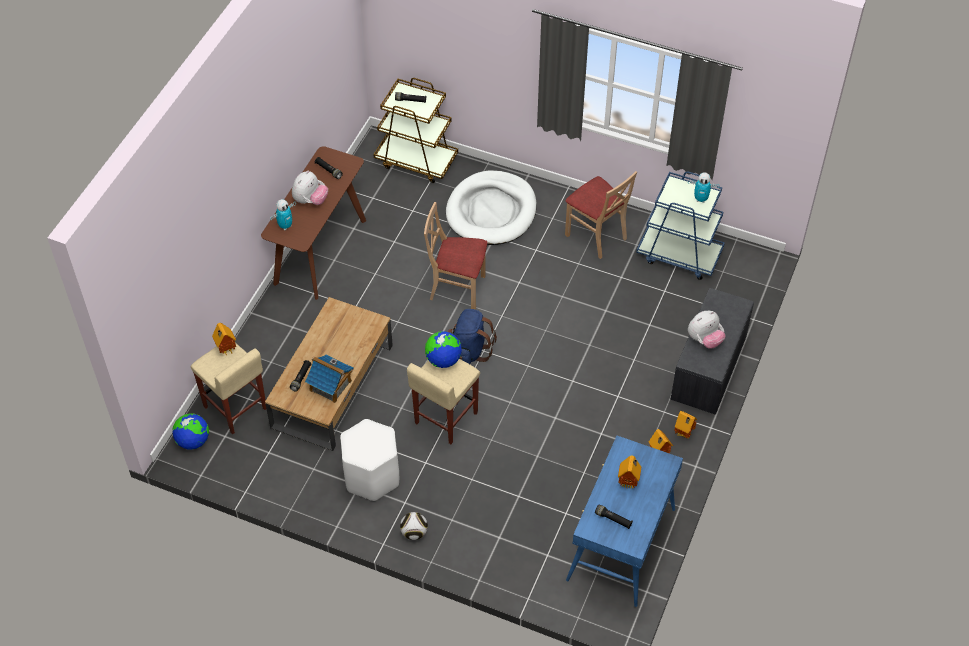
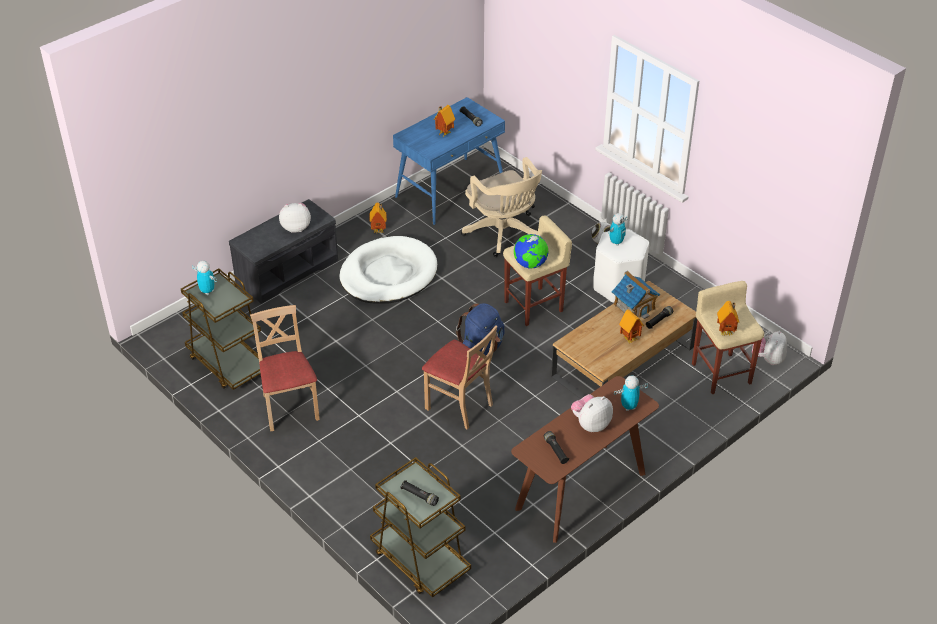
camera: 155 degrees left, 10 degrees down
globe [172,414,209,450] -> plush toy [752,331,787,365]
white dog bed [446,170,536,245] -> white dog bed moved to [339,236,437,304]
blue cart [636,171,725,280] -> brown cart [181,268,261,390]
toy house [674,411,697,439] -> toy house moved to [619,309,644,343]
none -> beige office chair [461,157,542,257]
none -> toy robot [608,213,628,246]

